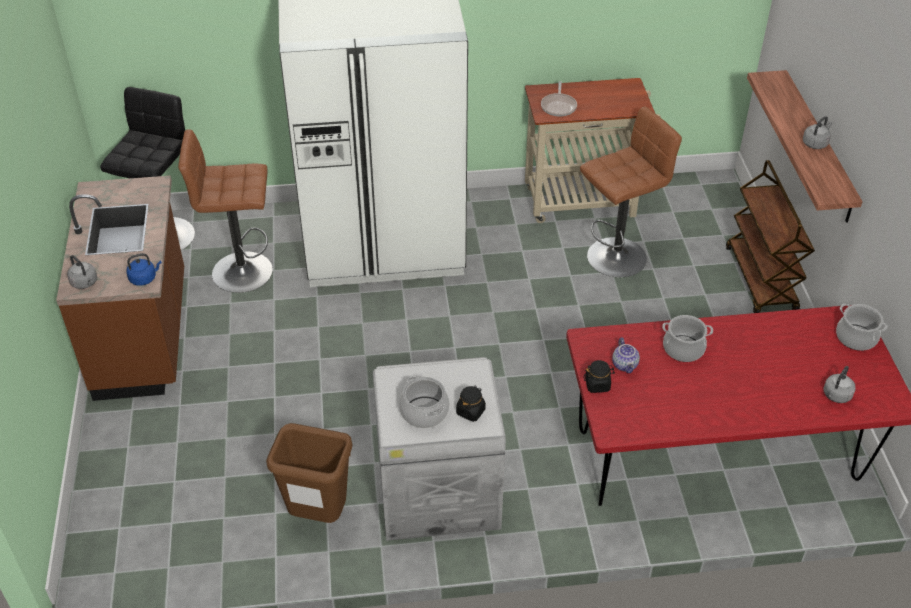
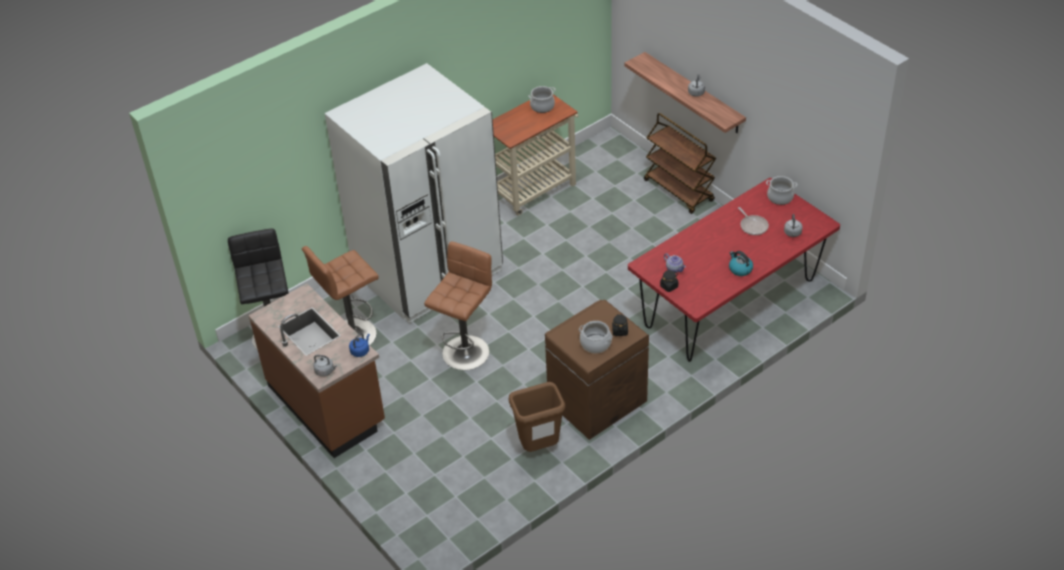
camera: 30 degrees left, 0 degrees up
white washing machine [373,357,506,541] -> brown washing machine [545,300,649,440]
frying pan [541,81,577,116] -> frying pan moved to [738,207,769,235]
brown stool [580,107,682,277] -> brown stool moved to [424,242,492,370]
cooking pot [662,315,713,362] -> cooking pot moved to [528,86,556,113]
none -> kettle [729,251,753,276]

